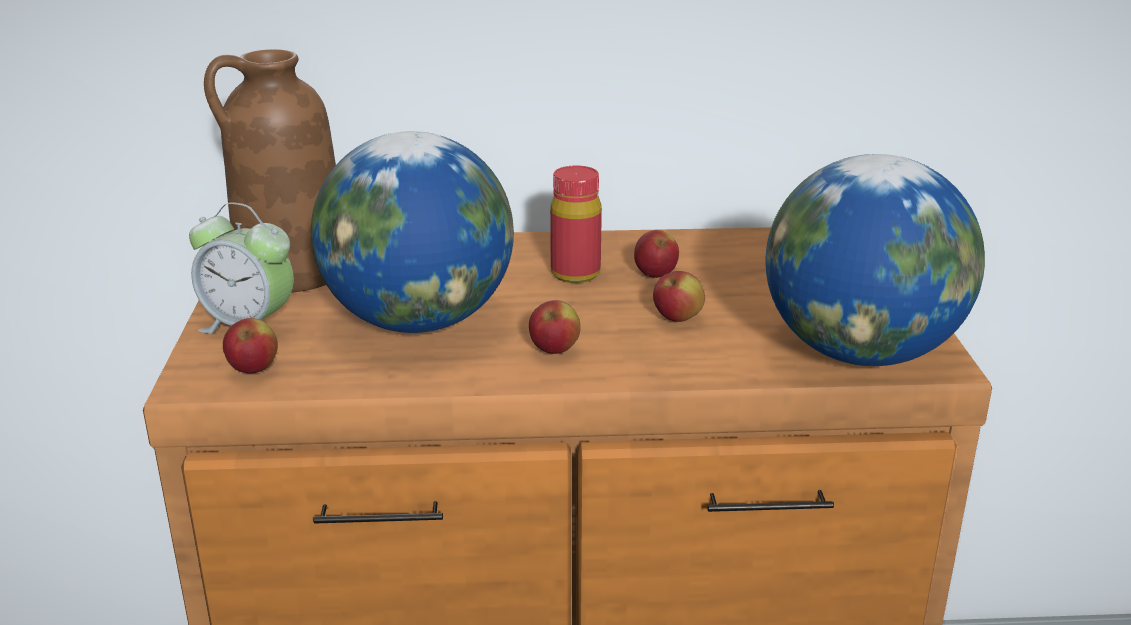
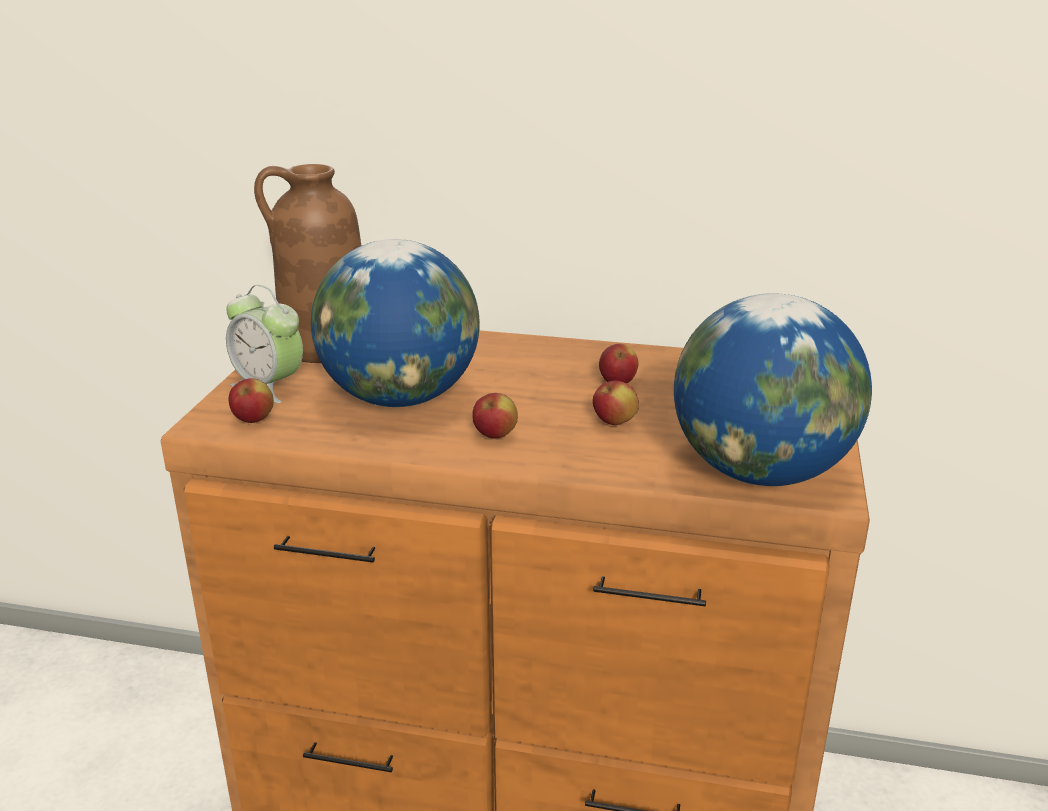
camera: 15 degrees right, 0 degrees up
red bottle [550,166,602,283] -> none

